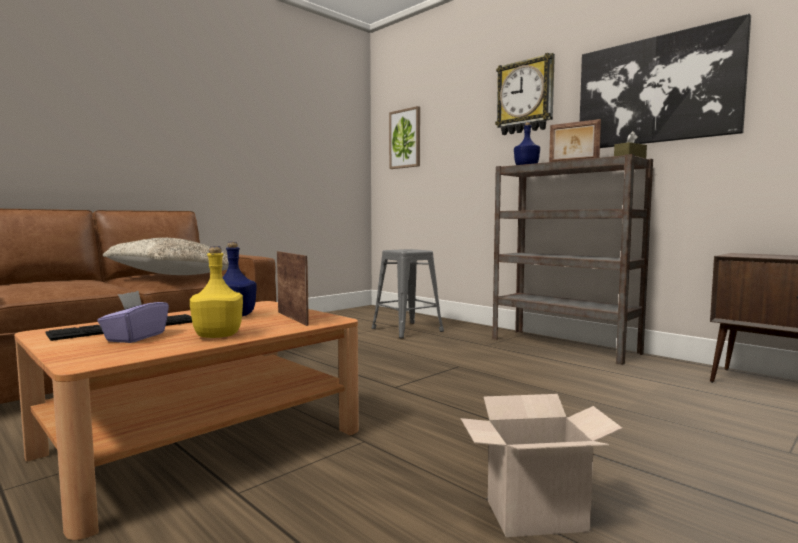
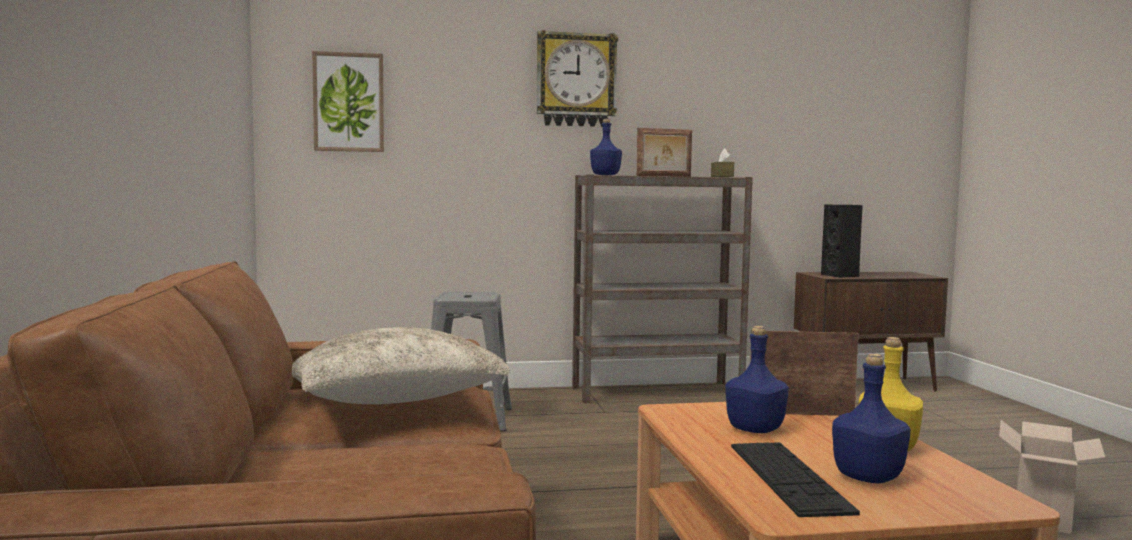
camera: 55 degrees left, 0 degrees up
purple tissue box [97,291,169,343] -> blue bottle [832,354,911,484]
picture [580,14,751,148] -> none
none -> black speaker [821,204,863,278]

